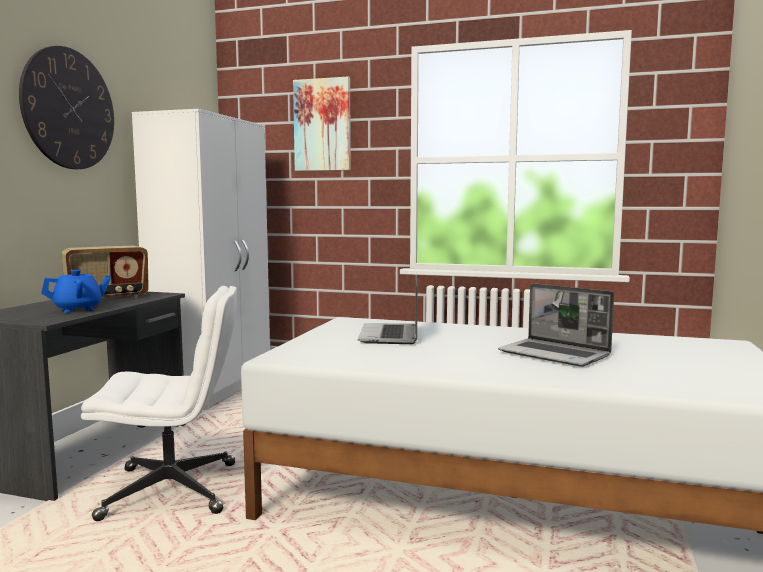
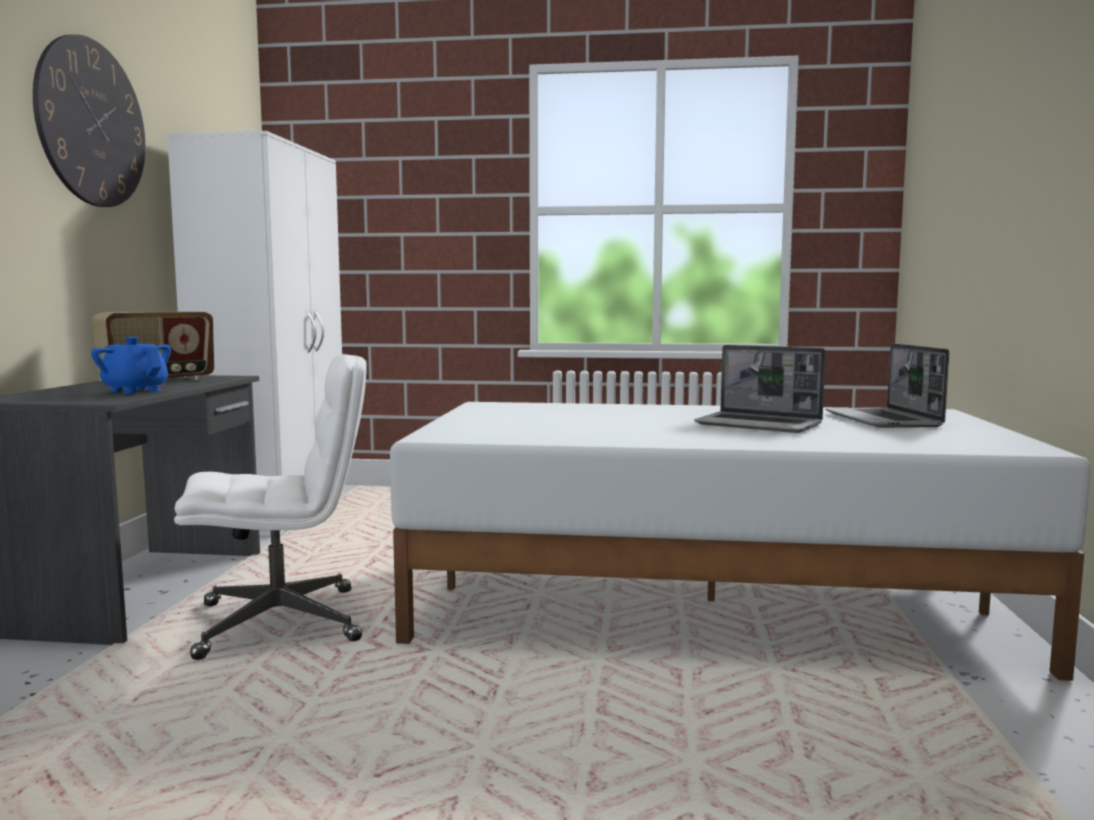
camera: 10 degrees left, 0 degrees up
blue teapot [41,270,111,313] -> blue teapot turned 105 degrees counterclockwise [91,337,171,394]
picture [293,77,351,171] -> none
laptop [358,275,417,344] -> laptop moved to [825,343,949,428]

